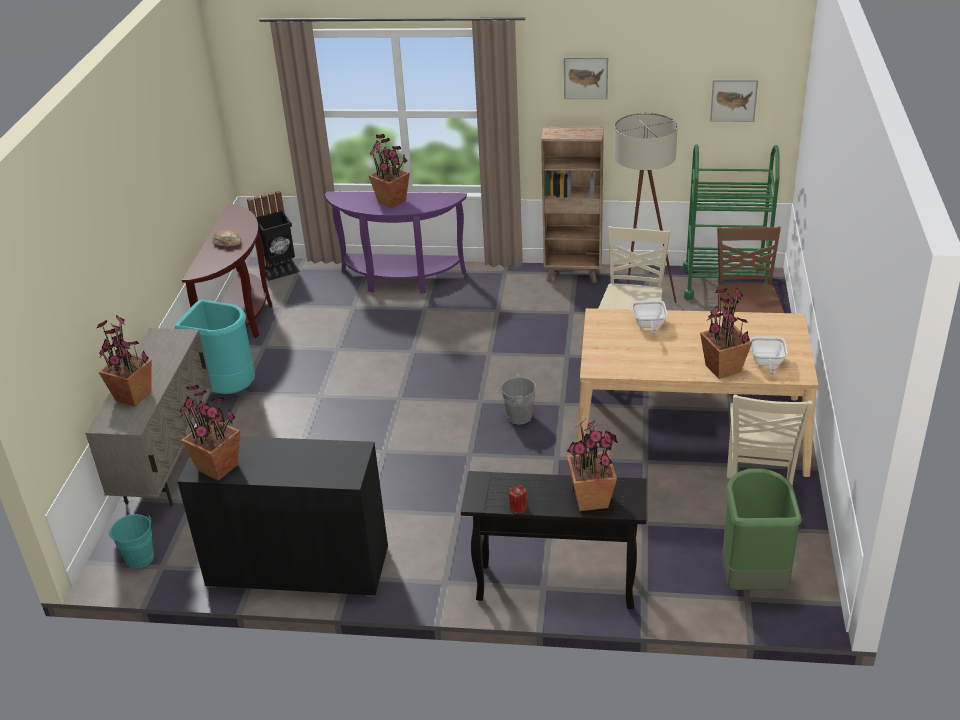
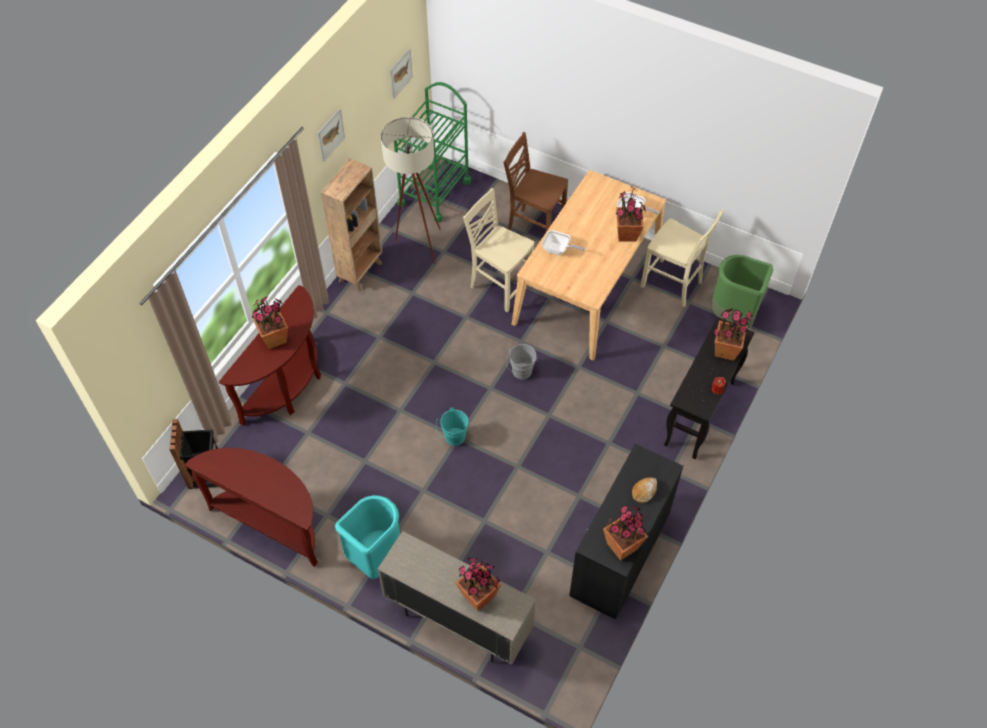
camera: 70 degrees left, 20 degrees up
turquoise bucket [108,514,154,569] -> turquoise bucket moved to [436,407,469,446]
bread [212,230,241,247] -> bread moved to [632,477,657,503]
purple console table [325,191,467,294] -> brown console table [219,285,321,426]

